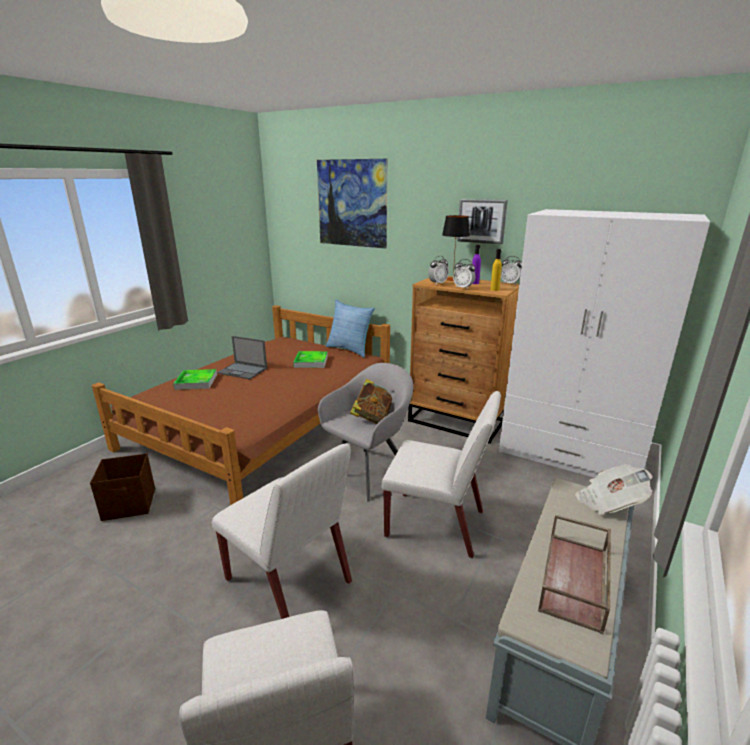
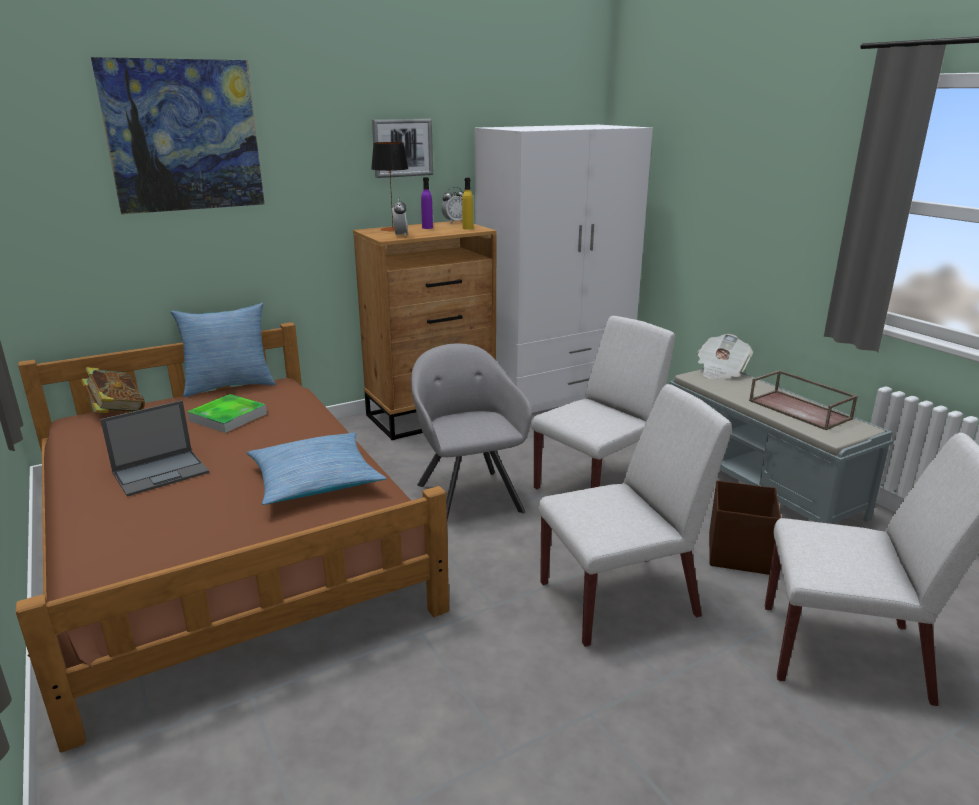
camera: 60 degrees left, 0 degrees up
brown storage box [90,453,155,521] -> brown storage box moved to [709,481,781,575]
tray [173,369,217,390] -> none
book [350,379,392,424] -> book moved to [81,367,145,413]
alarm clock [453,259,476,290] -> none
none -> pillow [247,433,386,505]

